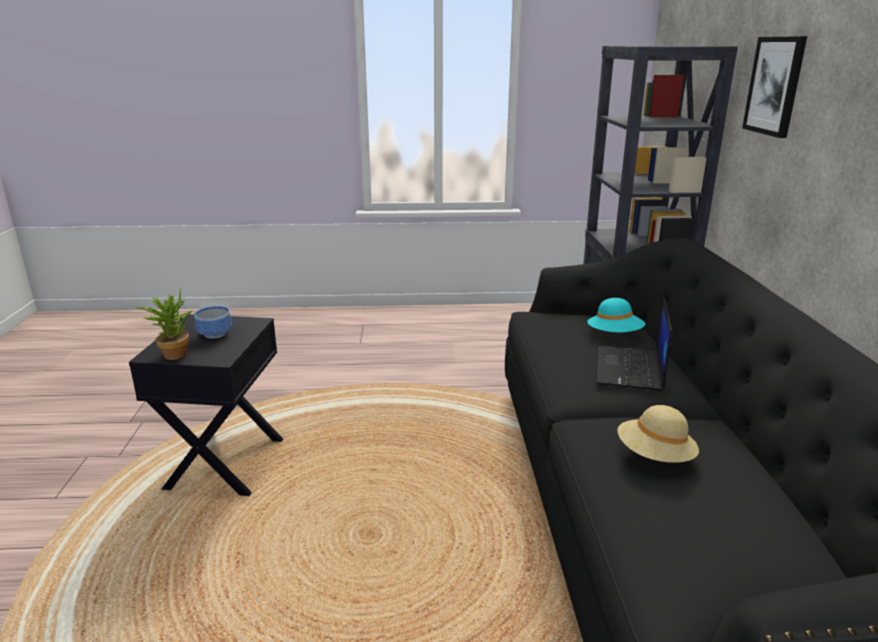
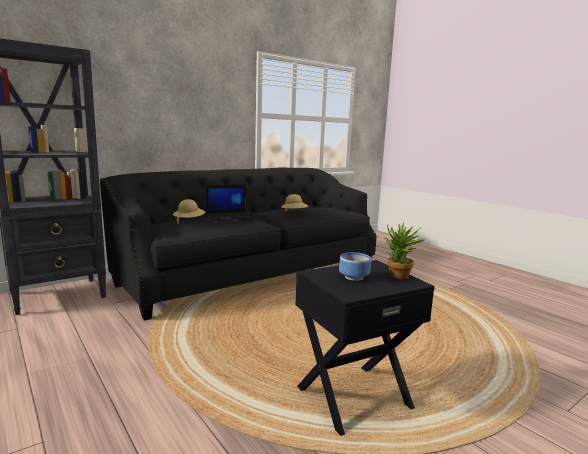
camera: 125 degrees left, 10 degrees down
turquoise hat [587,298,645,332] -> beige hat [173,199,205,223]
picture [742,36,807,138] -> none

